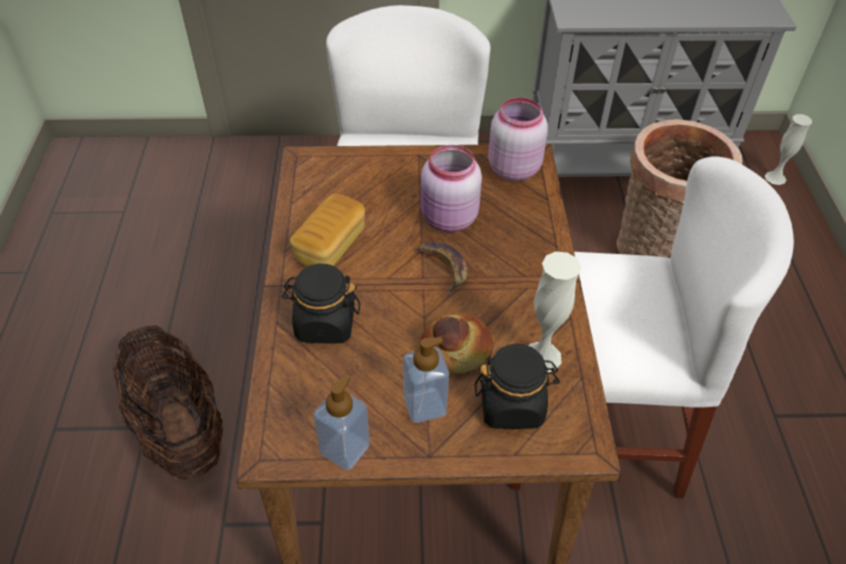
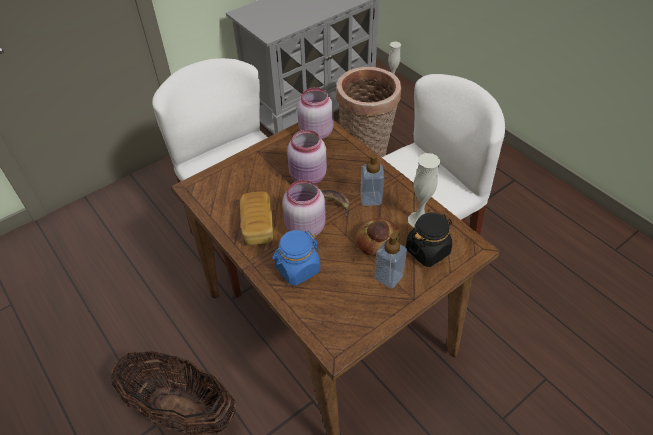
camera: 35 degrees left, 0 degrees up
black jar [282,264,360,344] -> blue jar [272,230,320,286]
soap dispenser [313,375,370,470] -> soap dispenser moved to [360,151,385,206]
none -> pink jar [283,180,326,236]

